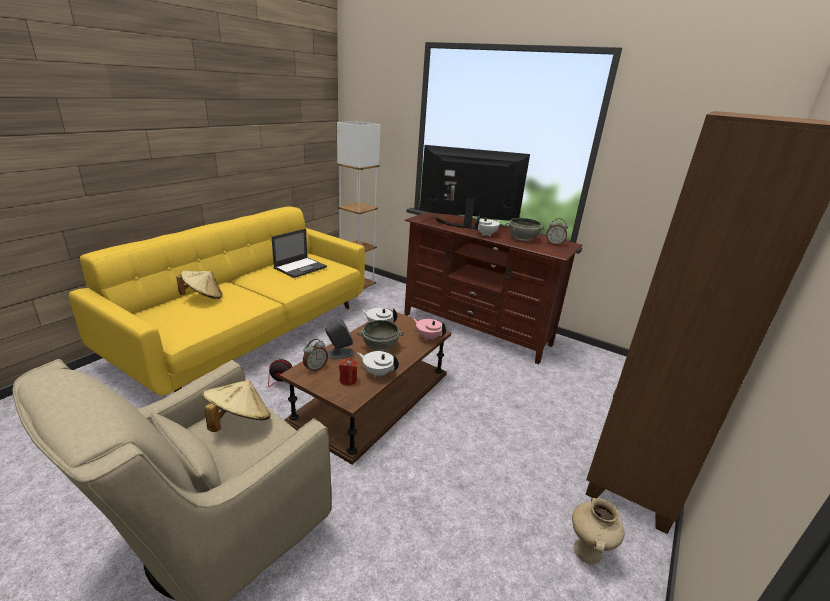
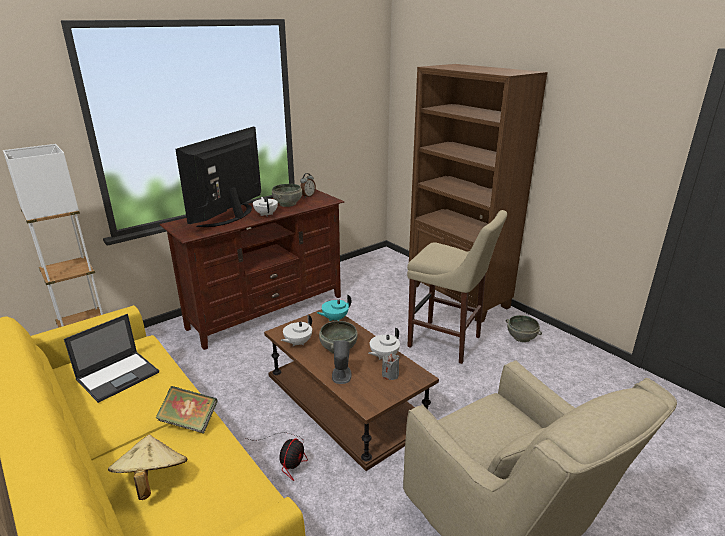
camera: 70 degrees left, 0 degrees up
beige hat [202,380,271,432] -> none
laptop [271,229,327,278] -> laptop turned 75 degrees clockwise [64,314,159,403]
alarm clock [303,339,328,372] -> none
red candle [339,358,358,385] -> grey candle [382,353,400,380]
pink teapot [413,318,446,340] -> turquoise teapot [317,294,351,321]
beige vase [572,498,624,565] -> grey bowl [506,315,542,342]
none -> book [156,386,218,434]
none -> beige stool [407,210,507,364]

